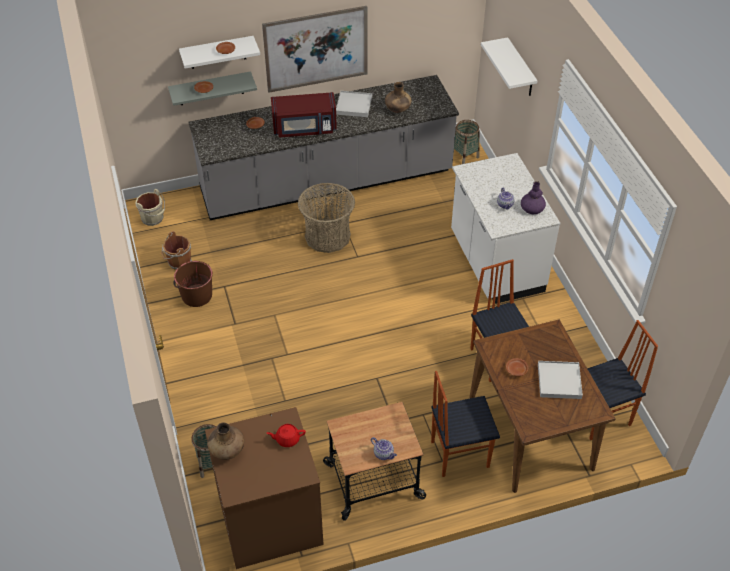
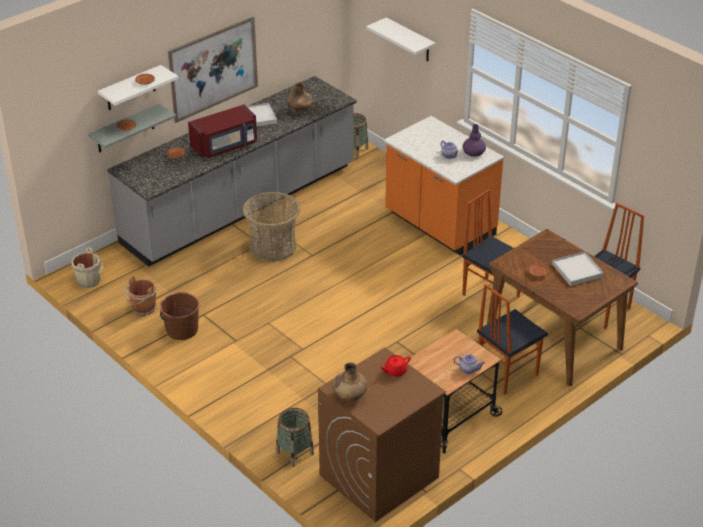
camera: 25 degrees left, 10 degrees down
white counter [451,153,560,304] -> orange counter [383,116,504,256]

